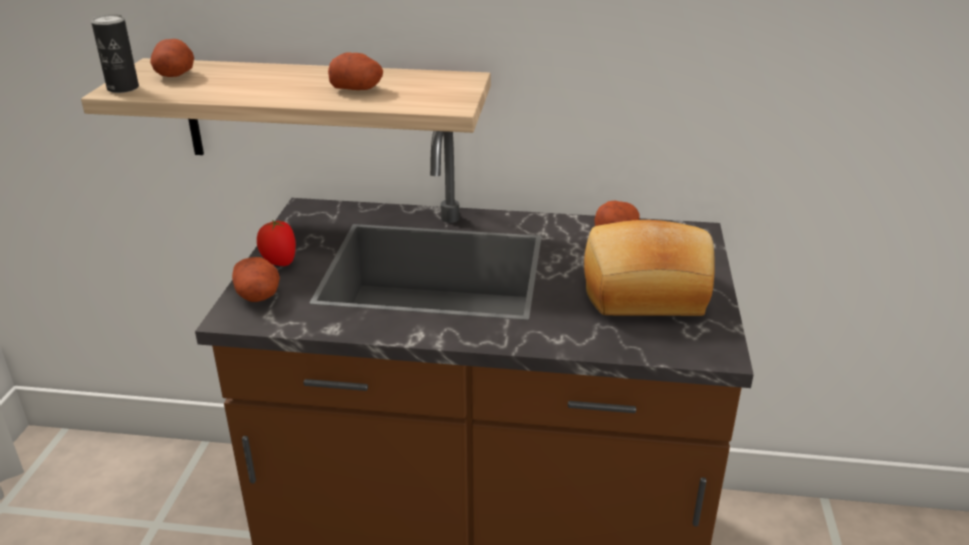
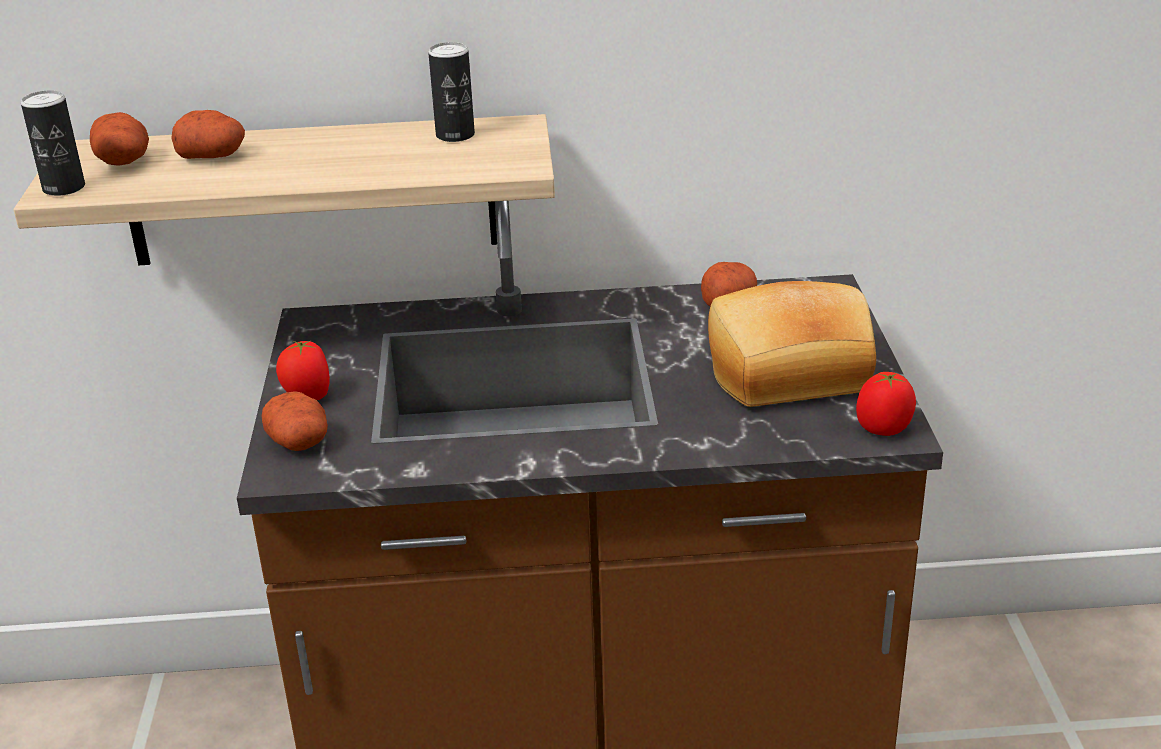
camera: 10 degrees left, 0 degrees up
potato [328,52,383,90] -> potato moved to [171,110,245,159]
none -> can [428,42,475,142]
none -> tomato [856,372,916,436]

